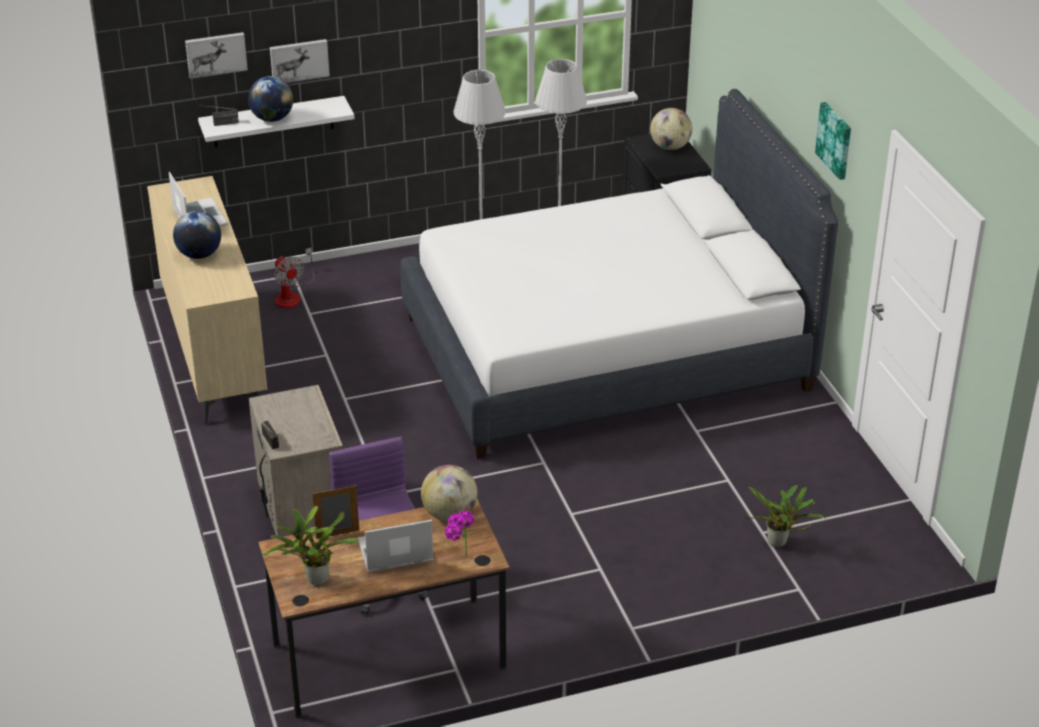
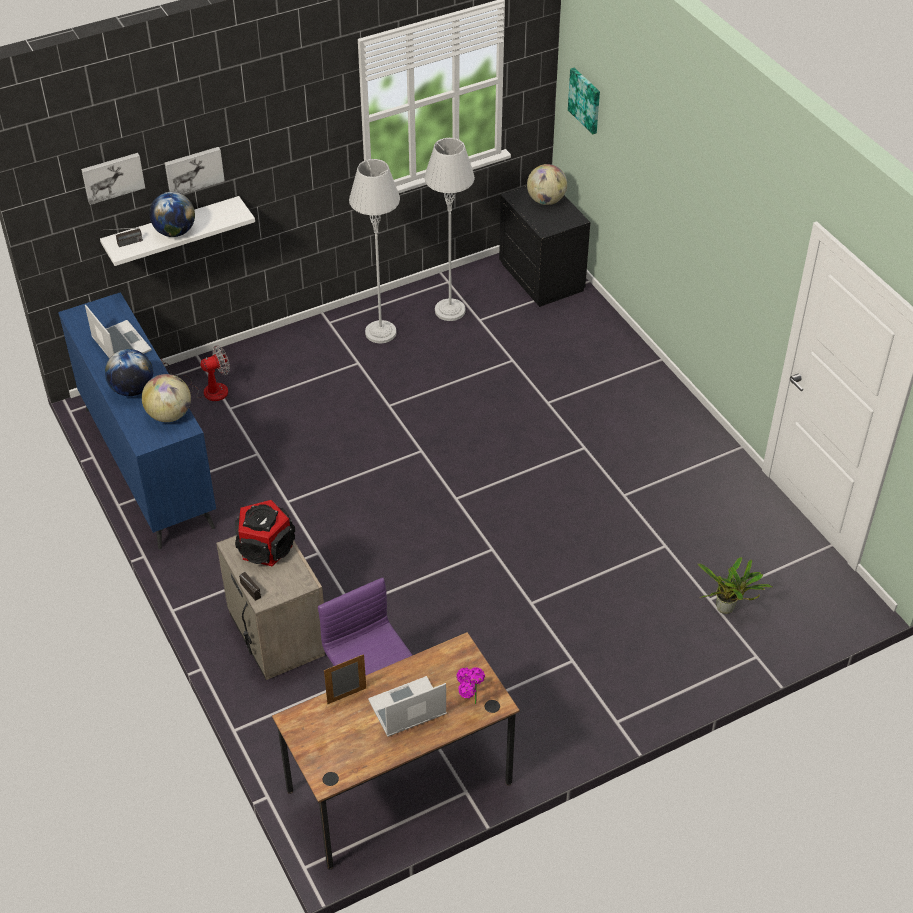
camera: 10 degrees left, 10 degrees up
beige dresser [147,176,267,425] -> blue dresser [58,292,216,550]
potted plant [264,506,359,586] -> none
fan [274,248,314,308] -> fan turned 75 degrees counterclockwise [161,345,230,401]
white bed [400,89,838,459] -> none
globe [421,465,477,521] -> globe moved to [142,374,191,422]
picture [815,102,851,180] -> picture moved to [568,68,600,134]
none -> speaker [235,500,295,567]

